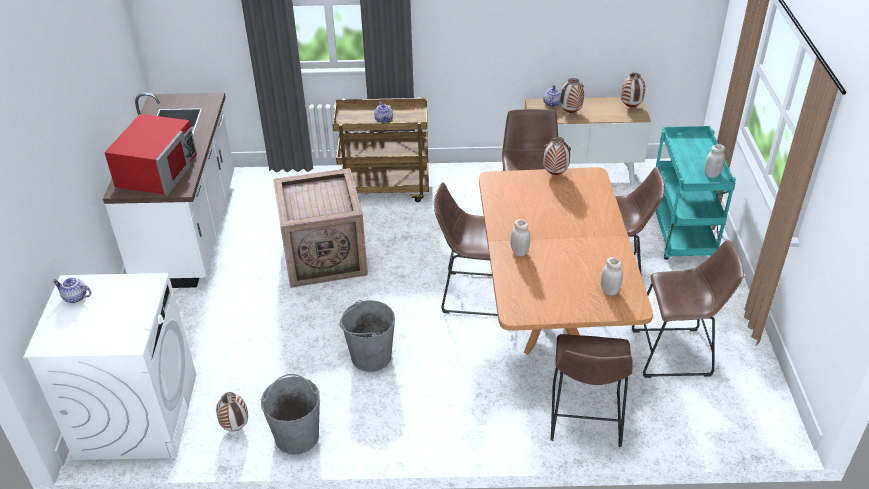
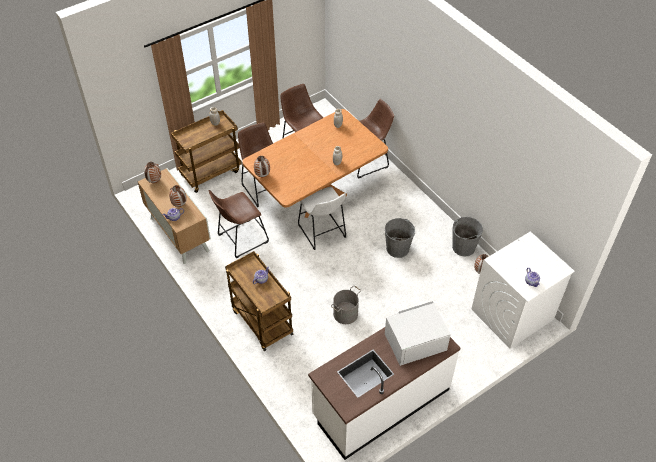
camera: 125 degrees left, 10 degrees up
red microwave [104,114,197,195] -> white microwave [385,301,451,366]
crate [273,168,368,288] -> grey bucket [331,285,361,324]
brown stool [434,182,498,316] -> white stool [298,187,346,250]
turquoise cart [655,126,736,260] -> brown cart [171,110,242,193]

